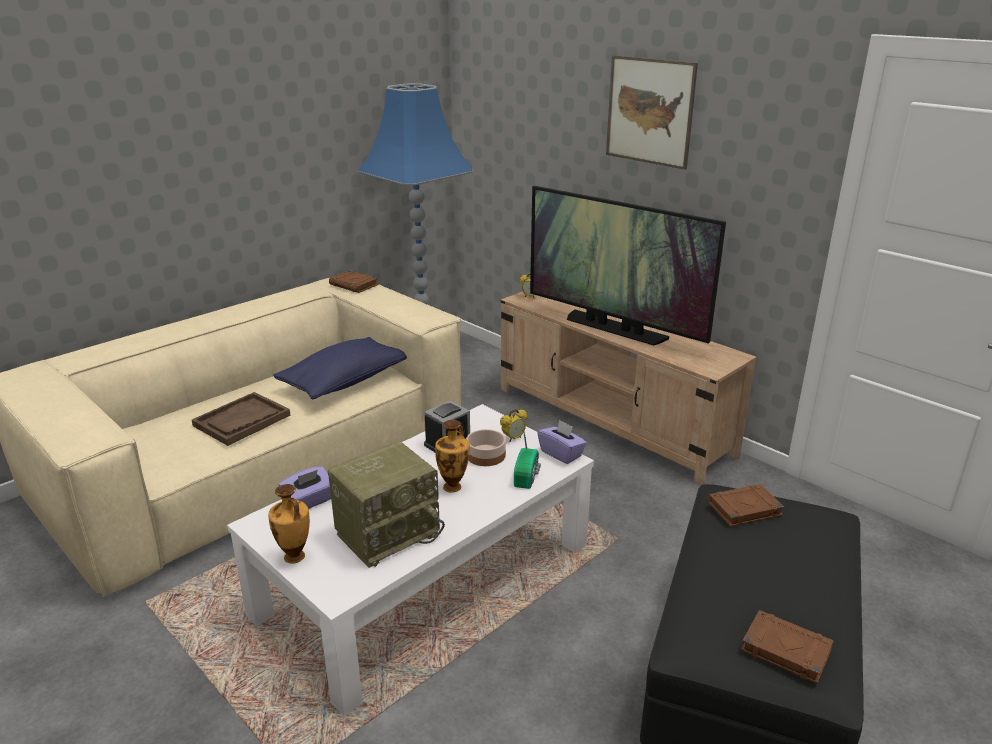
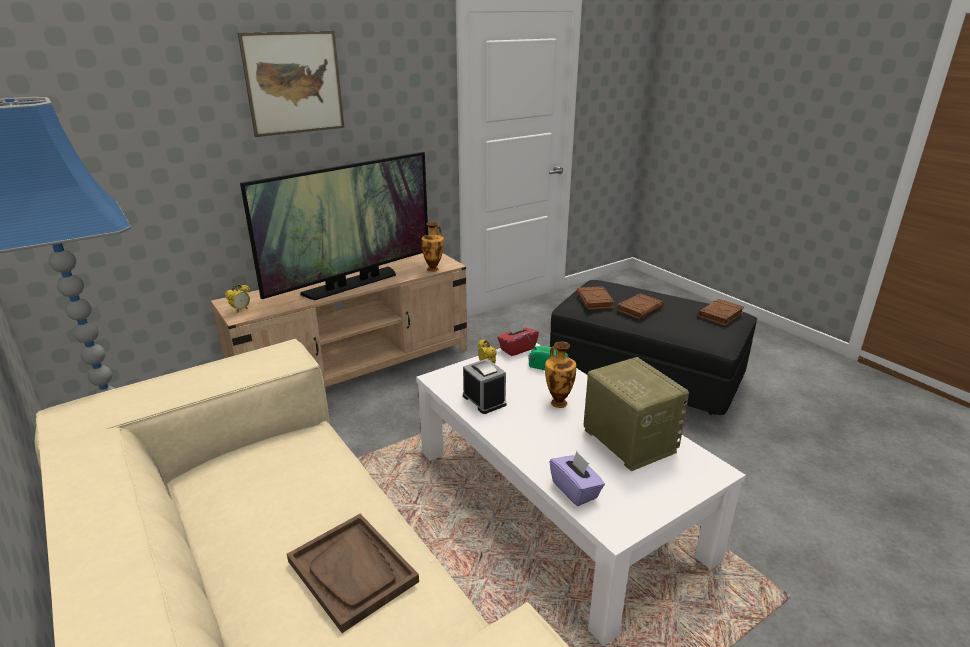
camera: 80 degrees left, 0 degrees up
vase [268,484,310,564] -> vase moved to [421,222,444,272]
blue pillow [273,337,407,399] -> none
brown book [329,270,378,293] -> brown book moved to [617,293,664,319]
bowl [466,429,506,466] -> none
purple tissue box [537,419,587,464] -> red tissue box [497,321,539,356]

